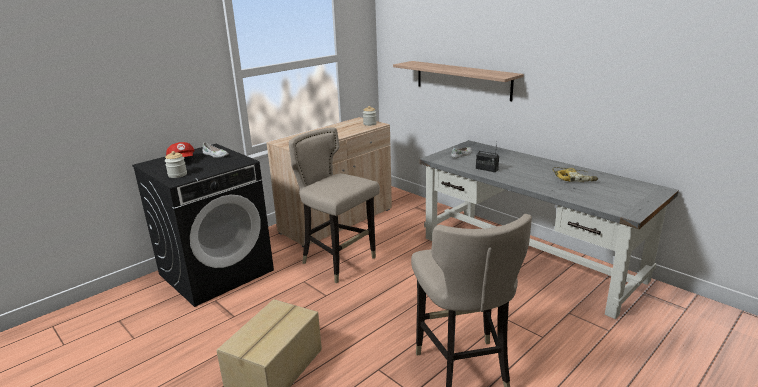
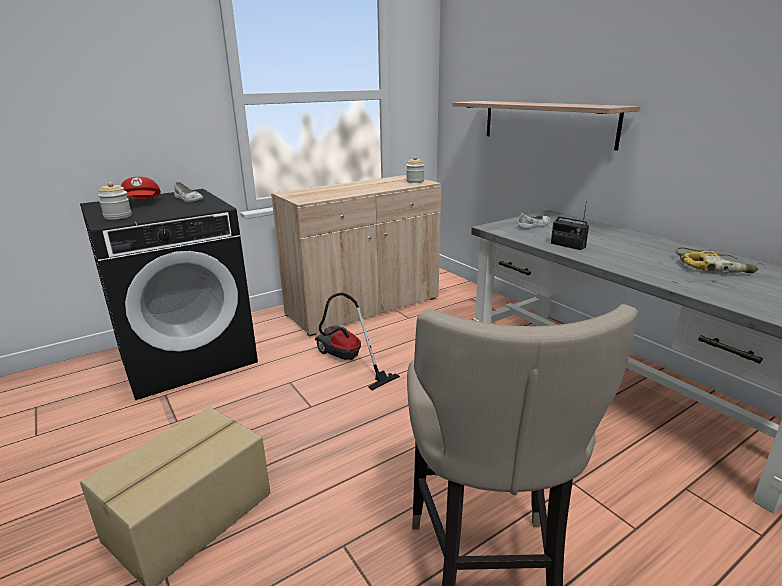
camera: 10 degrees right, 0 degrees up
beige stool [289,127,380,283] -> vacuum cleaner [315,293,400,390]

